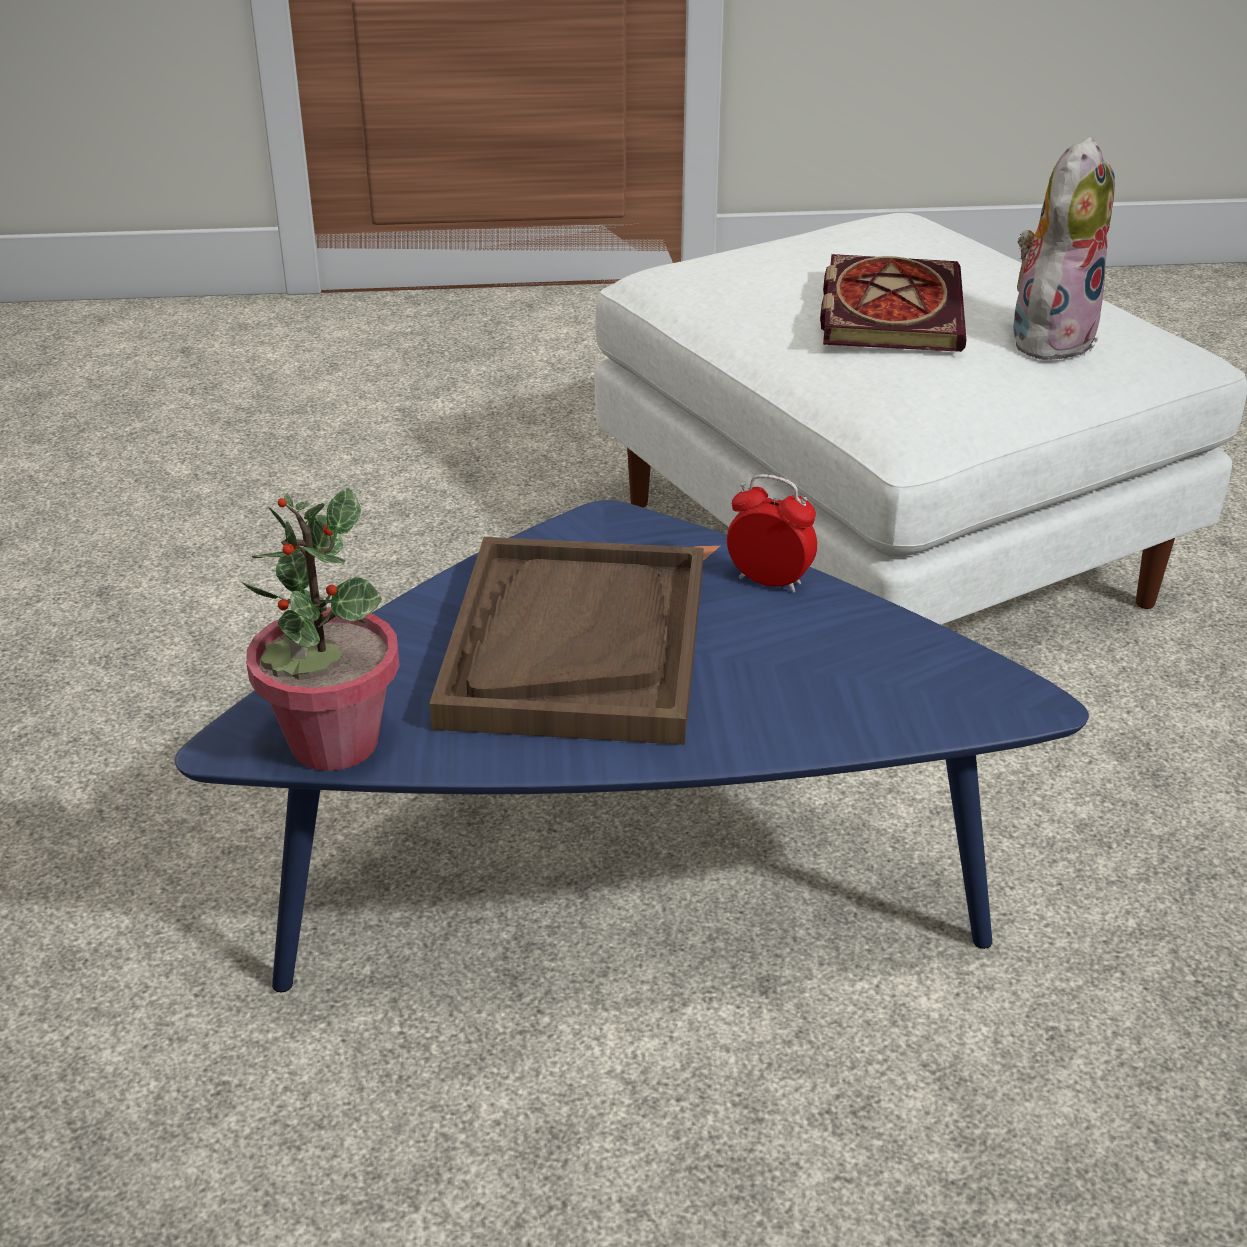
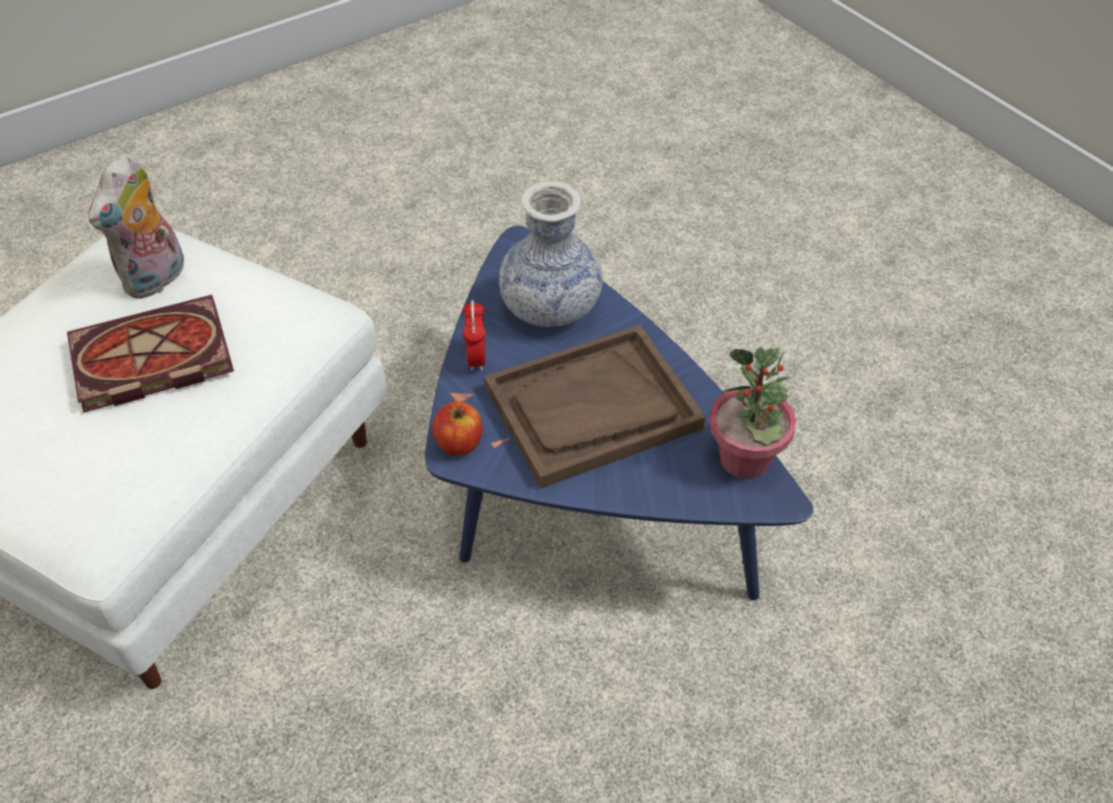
camera: 120 degrees left, 15 degrees up
plush toy [1013,136,1115,361] -> plush toy turned 75 degrees counterclockwise [88,153,185,299]
none -> apple [432,401,482,456]
none -> vase [499,181,603,327]

